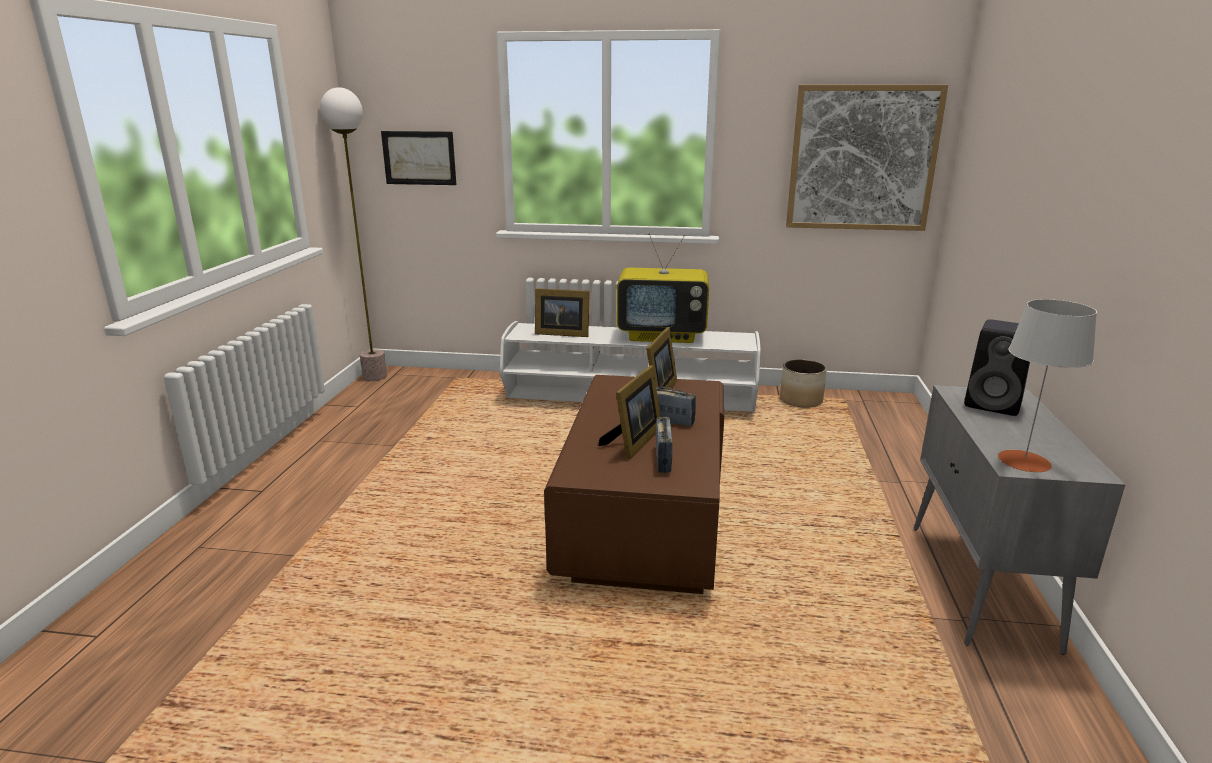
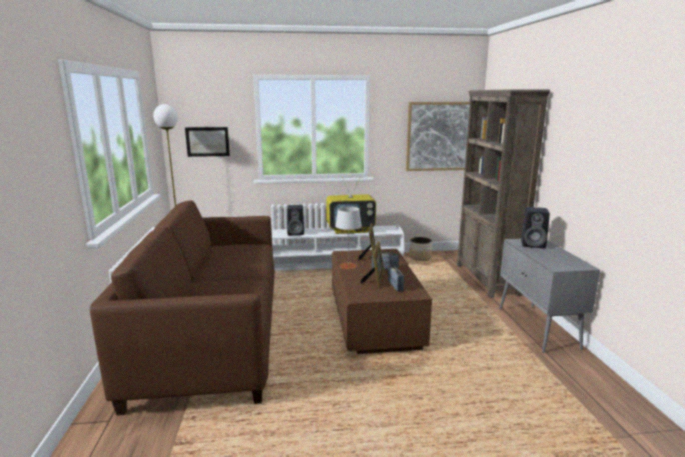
camera: 15 degrees left, 5 degrees down
picture frame [535,288,590,337] -> black speaker [287,205,304,235]
grey table lamp [998,299,1097,472] -> grey table lamp moved to [335,206,362,269]
none -> brown sofa [90,200,275,415]
none -> brown bookcase [457,89,550,298]

